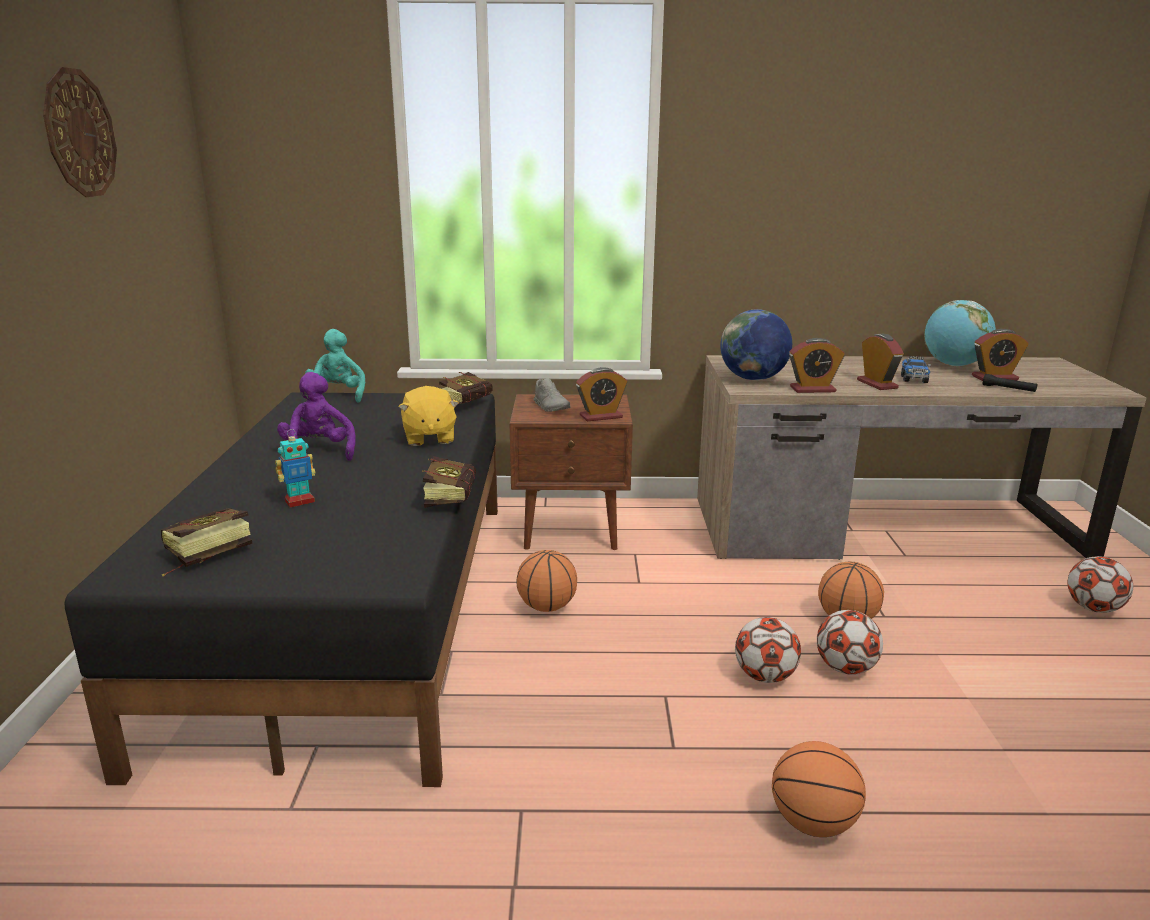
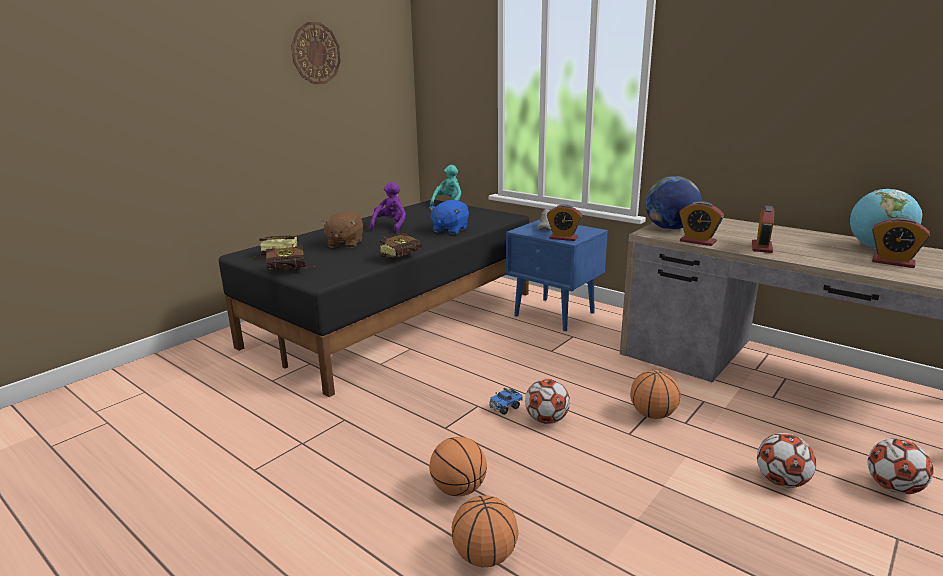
camera: 40 degrees right, 0 degrees up
toy robot [275,429,316,507] -> brown plush toy [321,211,363,248]
yellow plush toy [399,386,459,446] -> blue plush toy [429,199,469,234]
book [439,372,493,404] -> book moved to [266,244,315,270]
brown nightstand [510,394,633,550] -> blue nightstand [506,220,608,331]
basketball [516,550,577,612] -> basketball moved to [452,495,518,568]
football [817,610,883,675] -> football moved to [757,433,816,488]
toy truck [901,356,931,383] -> toy truck moved to [489,388,523,415]
black flashlight [983,374,1037,392] -> none

